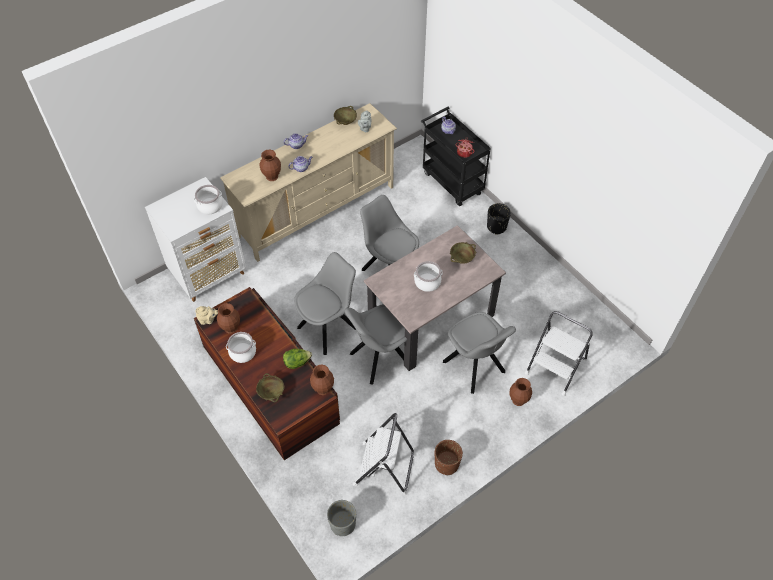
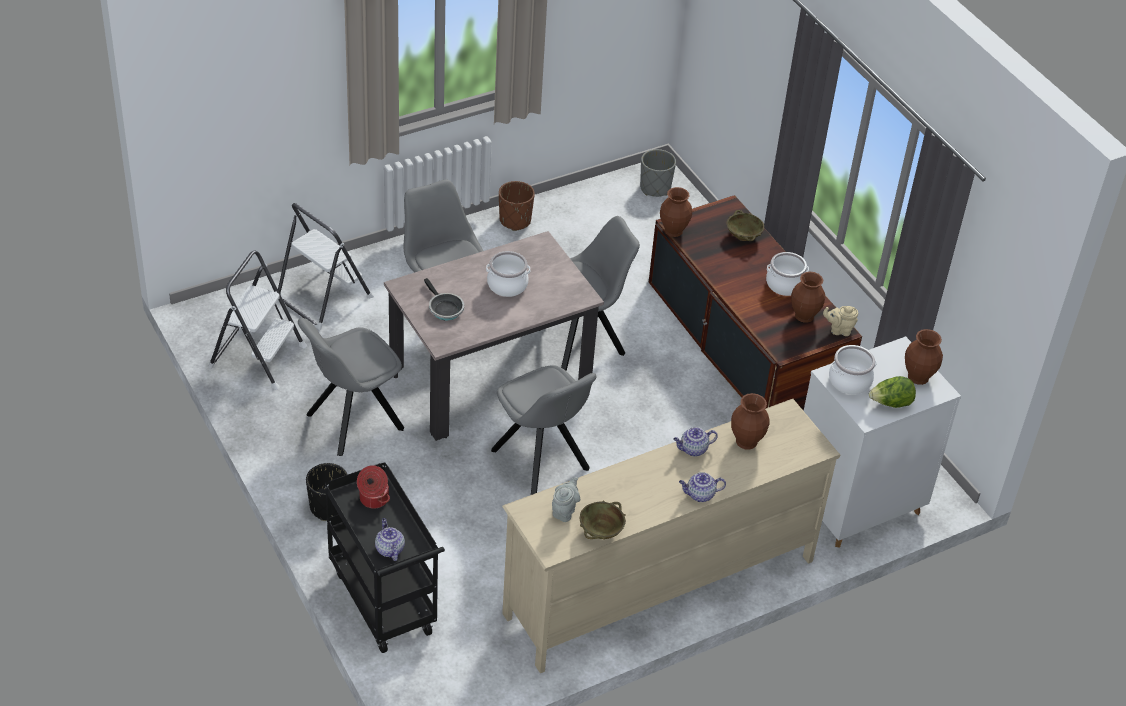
camera: 175 degrees left, 10 degrees down
lettuce [283,349,312,369] -> lettuce moved to [869,376,916,408]
grey chair [294,252,356,355] -> grey chair moved to [298,318,404,456]
white step ladder [353,413,415,495] -> white step ladder moved to [208,251,307,390]
beige bowl [450,242,476,264] -> frying pan [424,278,464,320]
brown vase [509,378,532,406] -> brown vase moved to [905,329,943,385]

